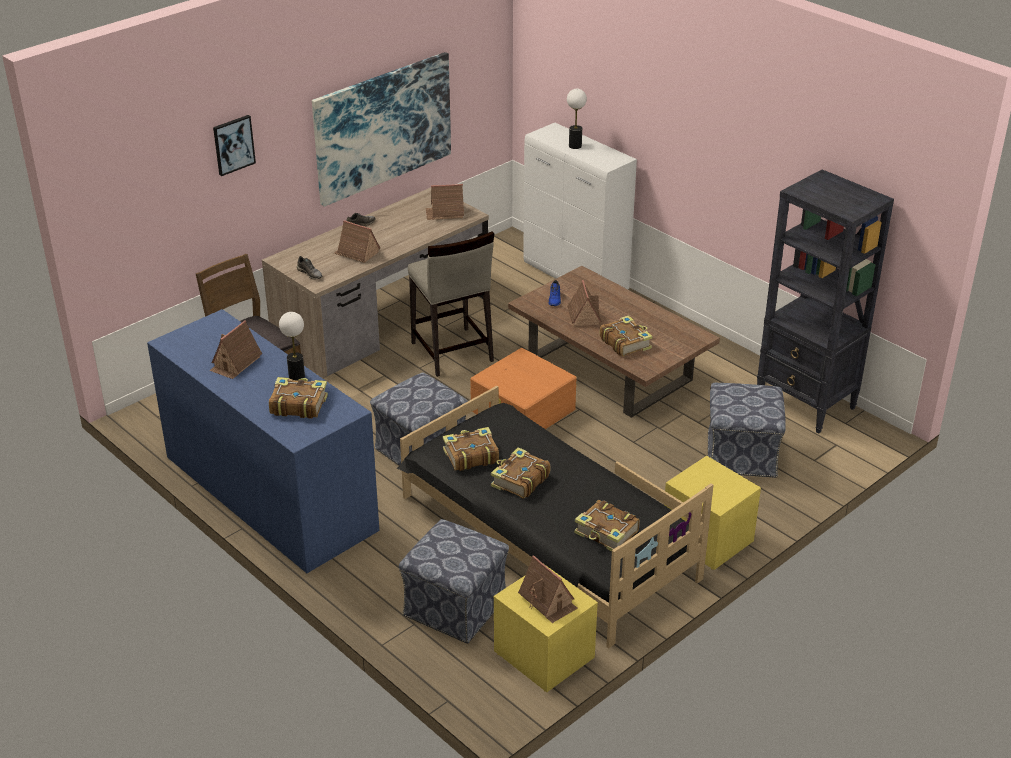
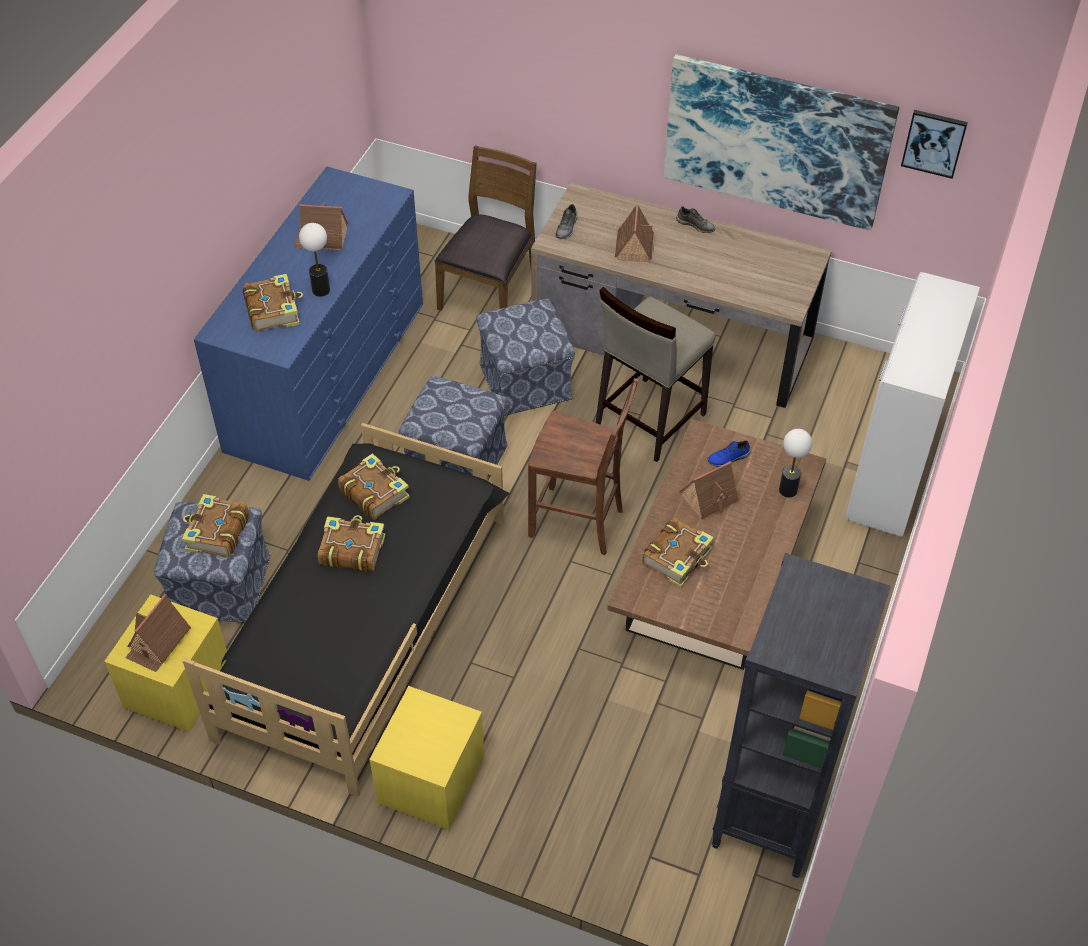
camera: 65 degrees right, 15 degrees up
picture [213,115,256,176] -> picture moved to [901,110,968,179]
toy house [426,184,464,220] -> none
orange storage box [470,348,577,429] -> brown chair [528,378,638,555]
table lamp [567,89,587,149] -> table lamp moved to [779,429,812,497]
book [574,500,640,551] -> book moved to [182,494,249,557]
ottoman [708,383,786,478] -> ottoman moved to [476,298,575,416]

